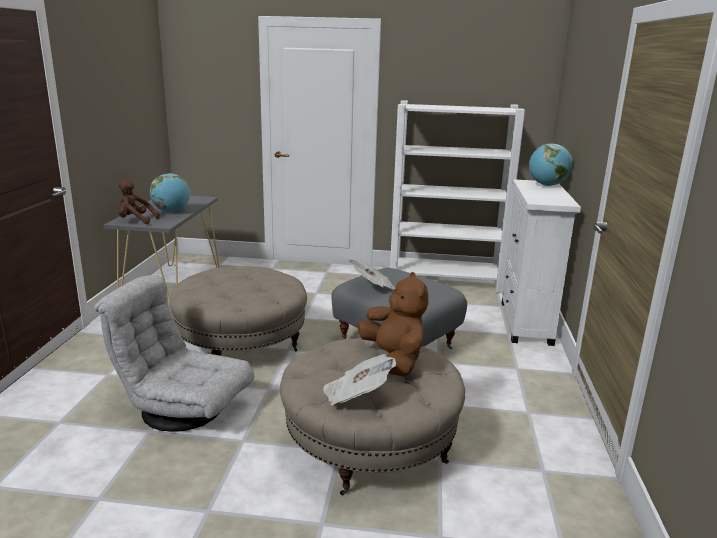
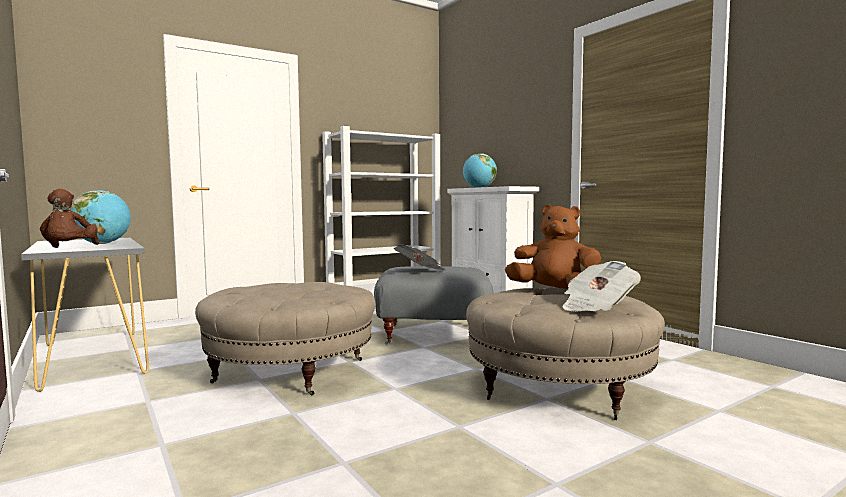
camera: 40 degrees left, 15 degrees down
grey armchair [94,275,254,432] -> none
brown plush toy [118,180,160,224] -> brown plush toy turned 75 degrees counterclockwise [40,188,99,248]

